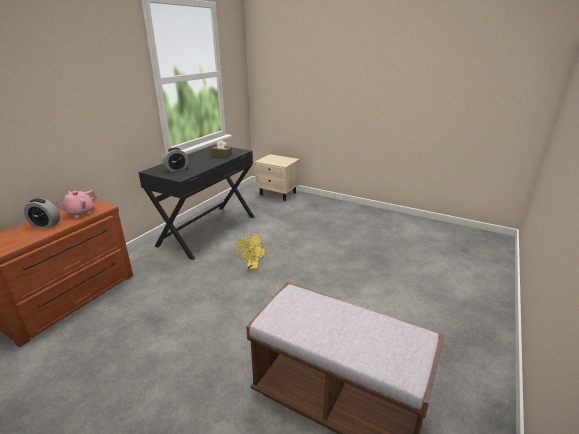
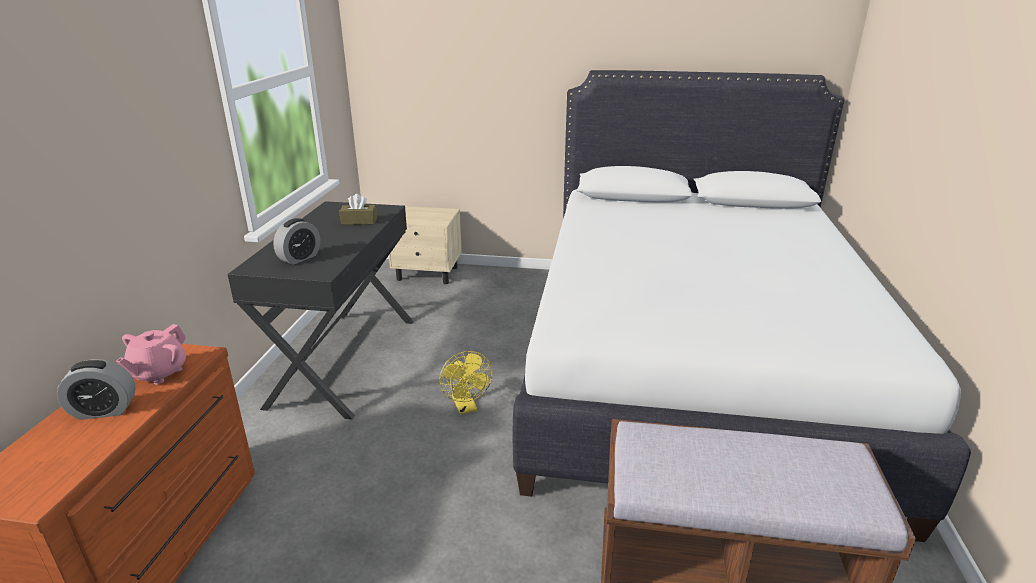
camera: 20 degrees left, 0 degrees up
none -> white bed [513,70,971,542]

